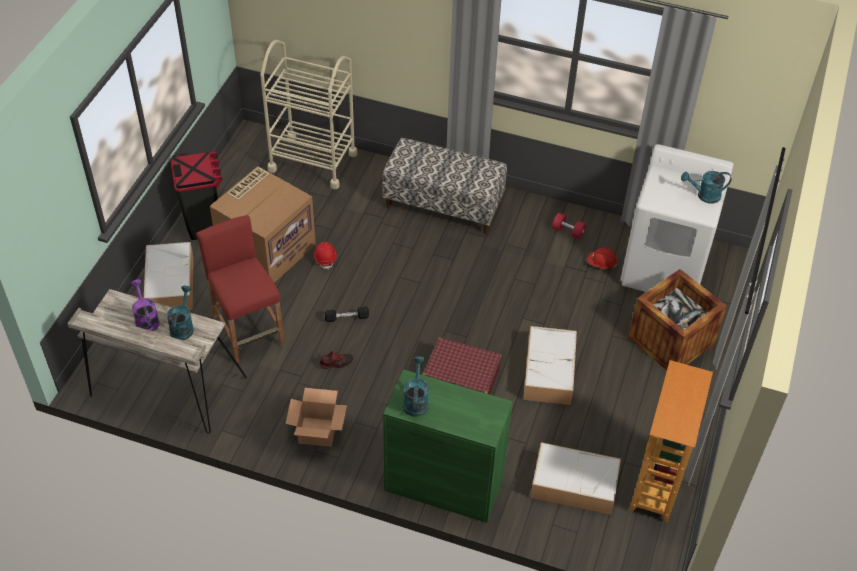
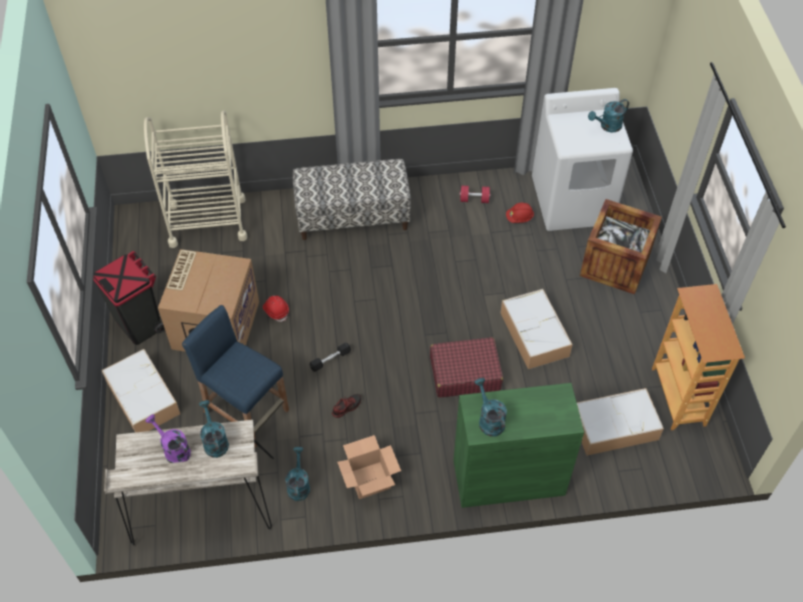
camera: 25 degrees left, 5 degrees up
red stool [196,215,285,363] -> blue stool [182,305,289,448]
none -> turquoise watering can [286,447,310,501]

